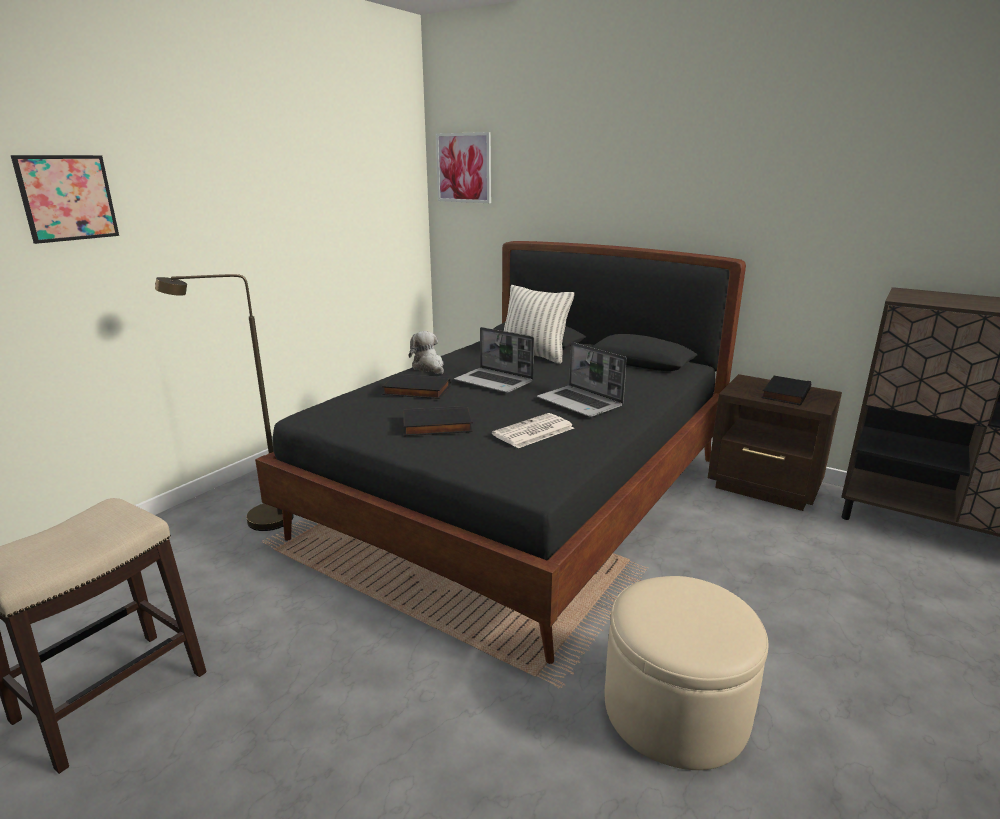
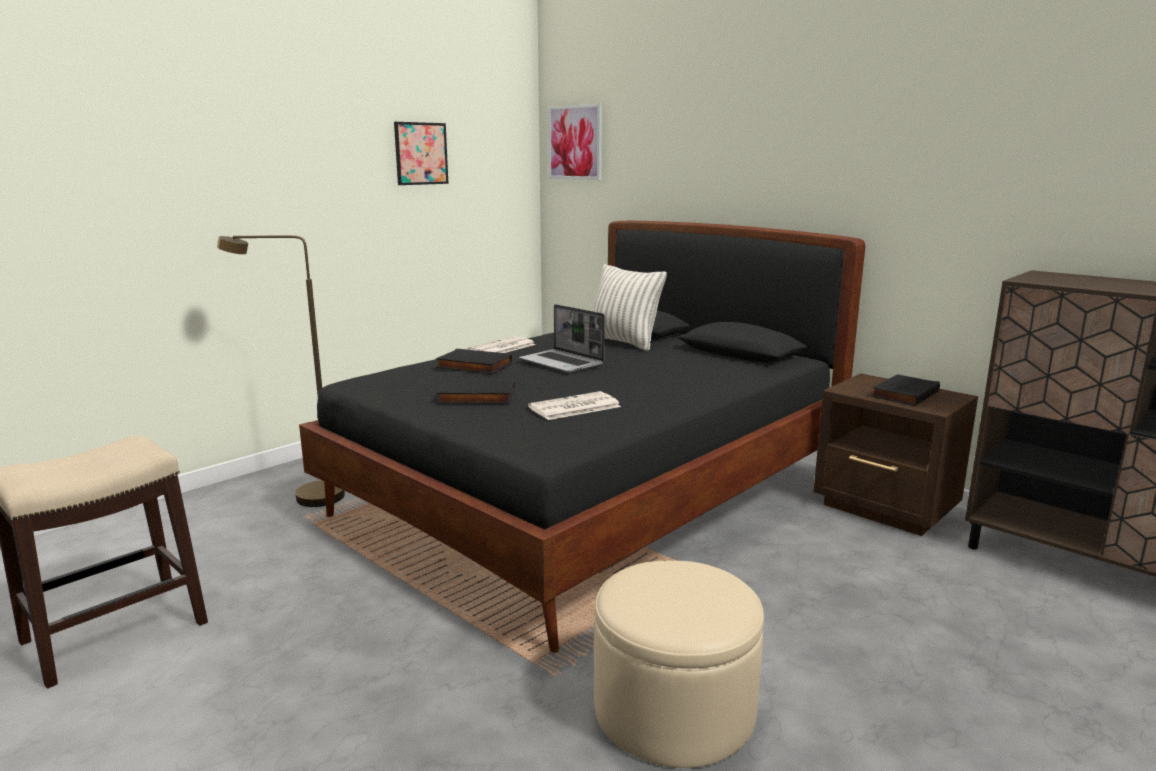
camera: 10 degrees right, 5 degrees down
picture [11,155,119,244] -> picture moved to [394,122,448,185]
plush toy [409,331,444,374] -> newspaper [468,336,536,353]
laptop [537,342,627,417] -> none

